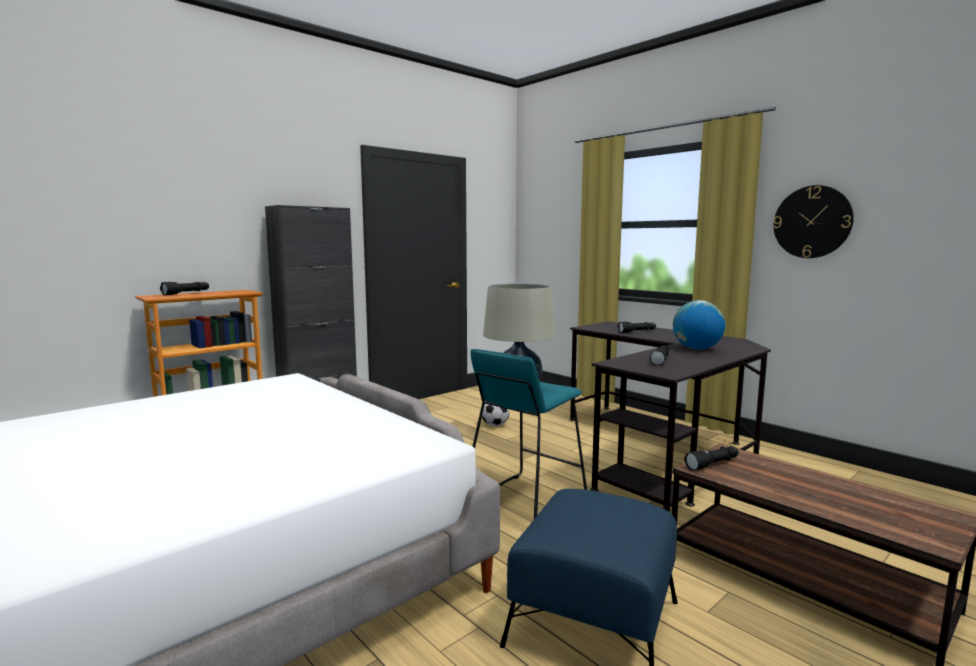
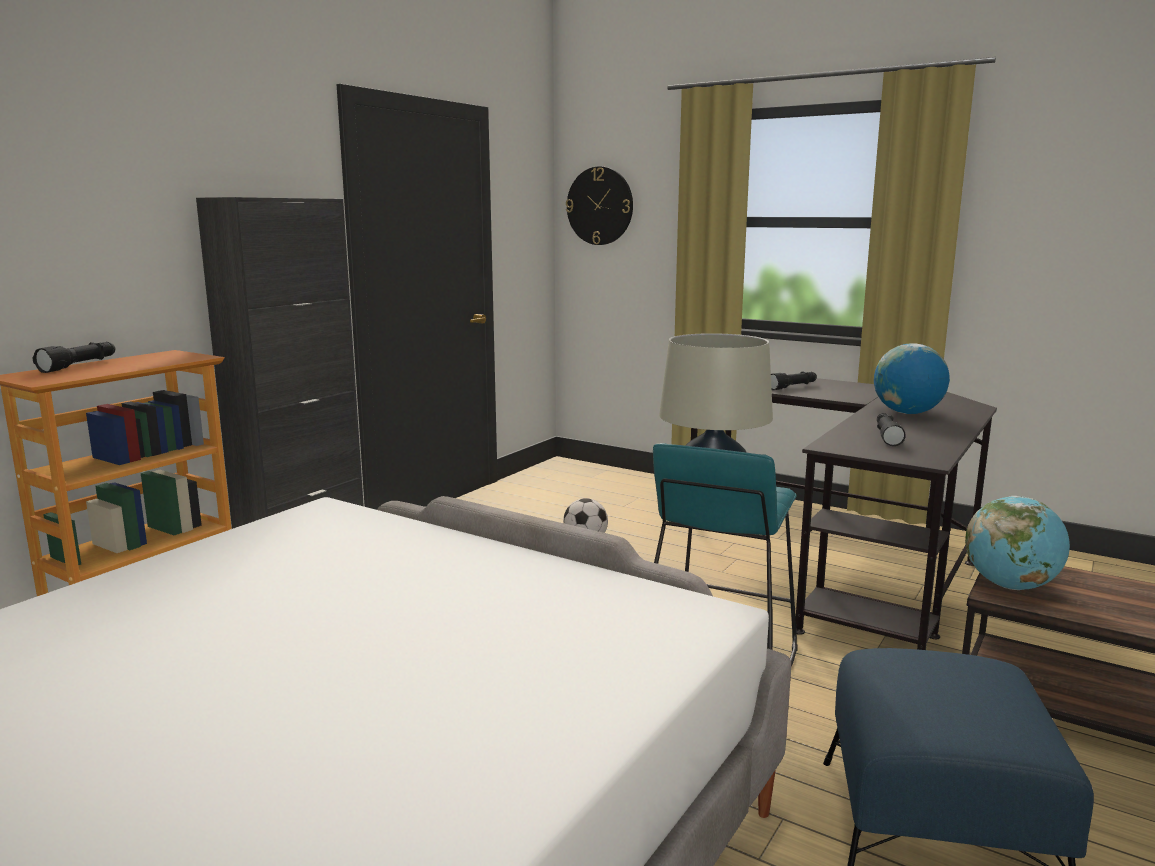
camera: 15 degrees left, 5 degrees up
black flashlight [684,446,739,471] -> globe [965,496,1070,590]
wall clock [773,185,854,258] -> wall clock moved to [566,166,633,245]

